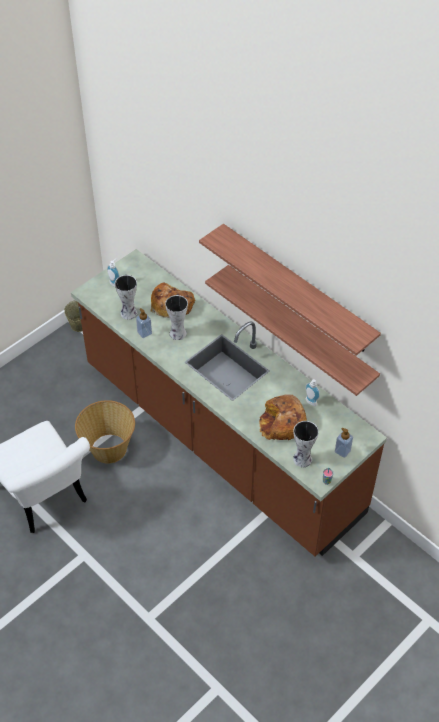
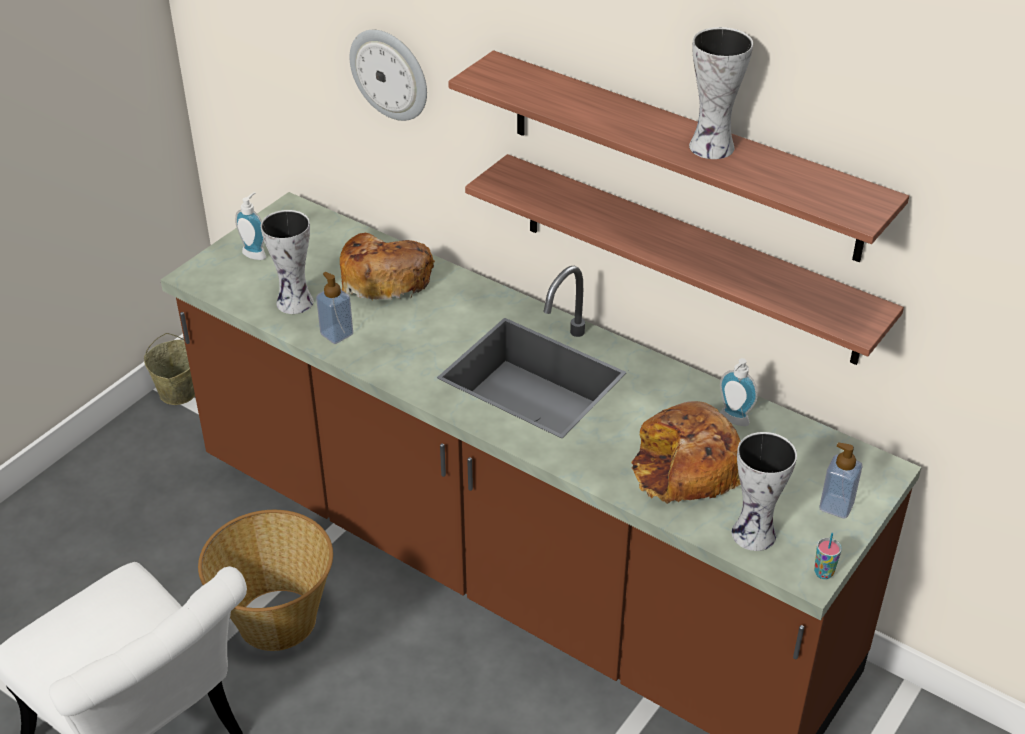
camera: 10 degrees left, 10 degrees down
vase [165,295,188,340] -> vase moved to [689,27,753,159]
none -> wall clock [350,30,427,121]

